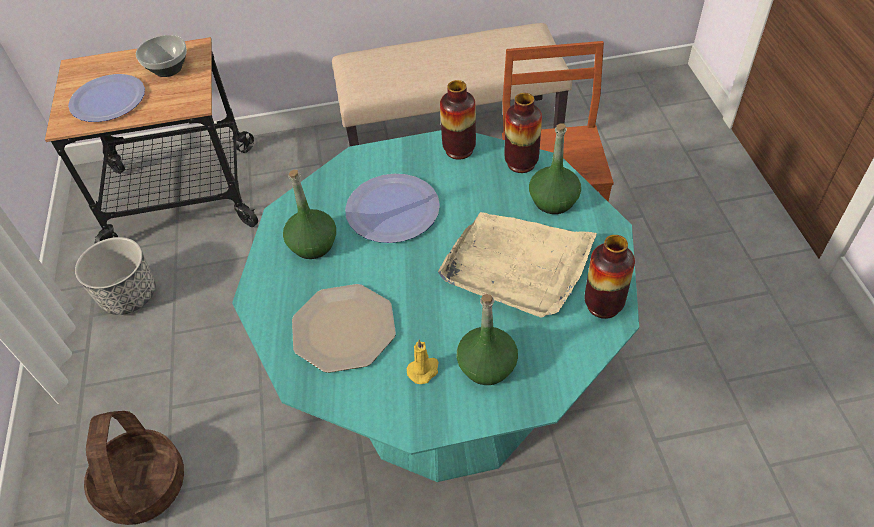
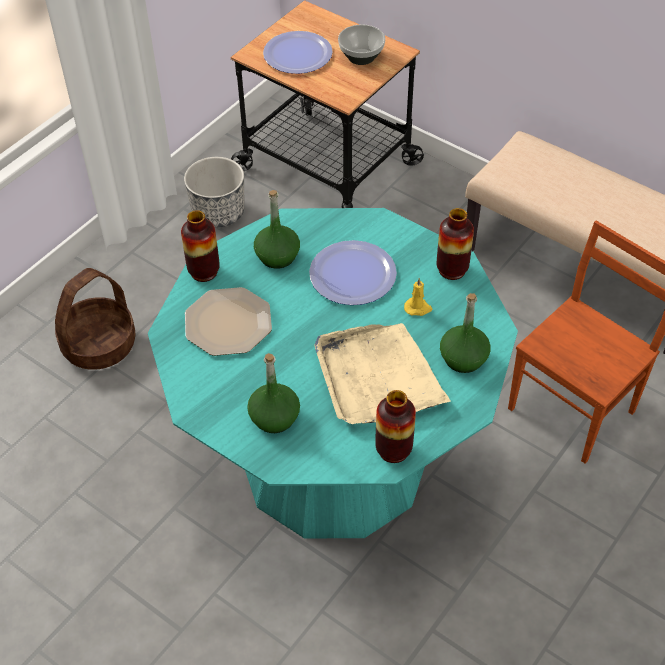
camera: 45 degrees right, 0 degrees up
yellow candle [407,339,439,384] -> yellow candle moved to [404,277,432,316]
vase [505,93,542,173] -> vase moved to [181,210,220,282]

